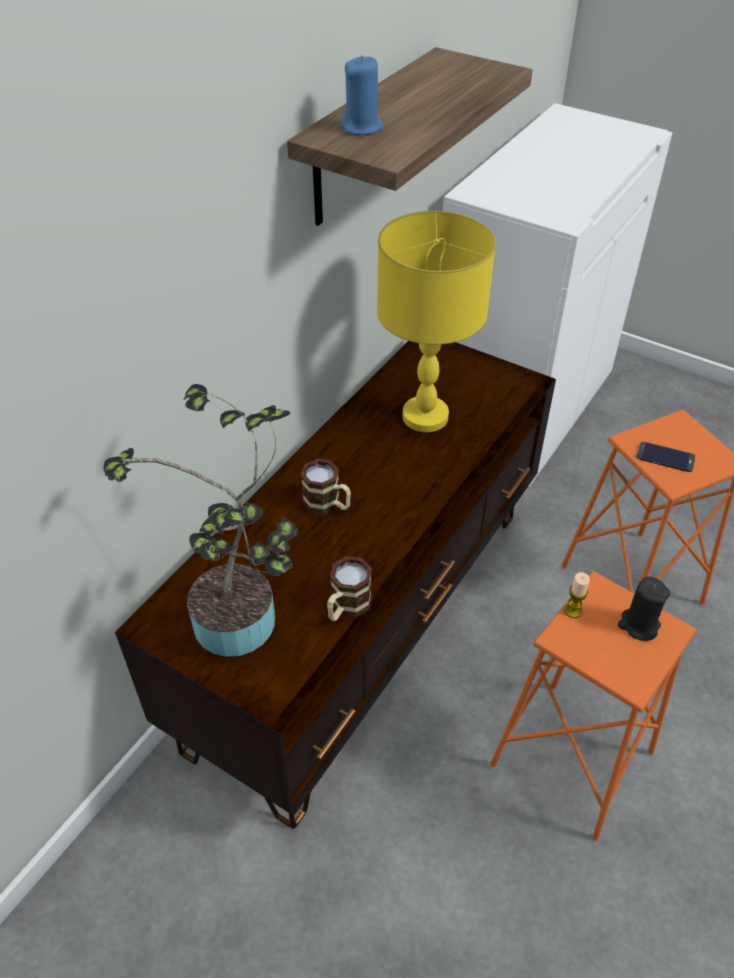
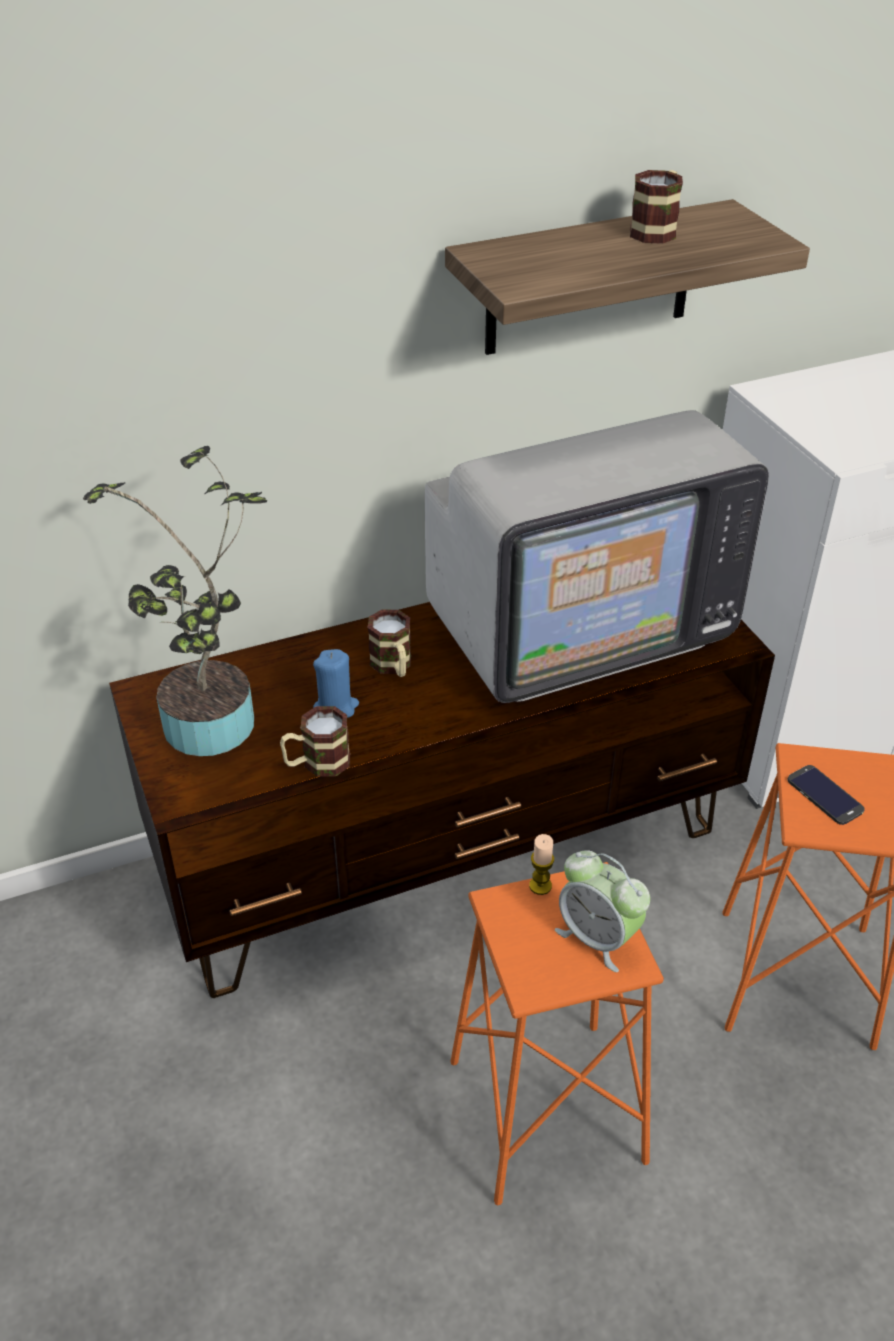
camera: 35 degrees right, 5 degrees down
blue candle [341,55,384,135] -> blue candle moved to [313,649,359,718]
yellow table lamp [377,211,496,432] -> television [425,410,769,703]
black candle [618,576,670,641] -> alarm clock [555,850,650,972]
none -> mug [630,170,683,244]

